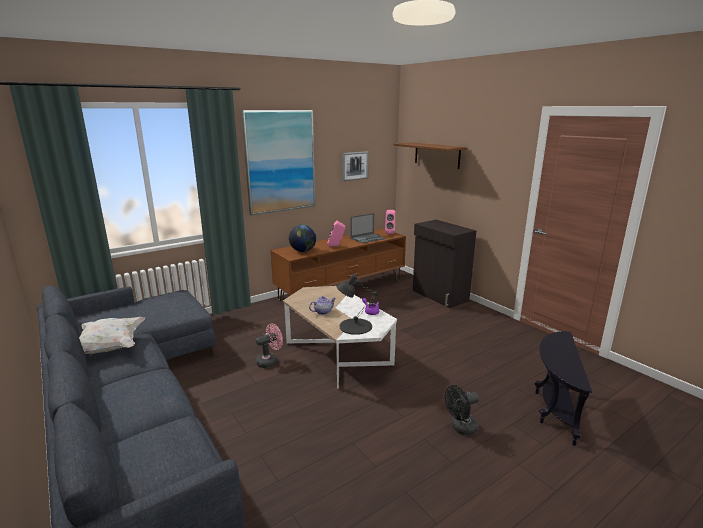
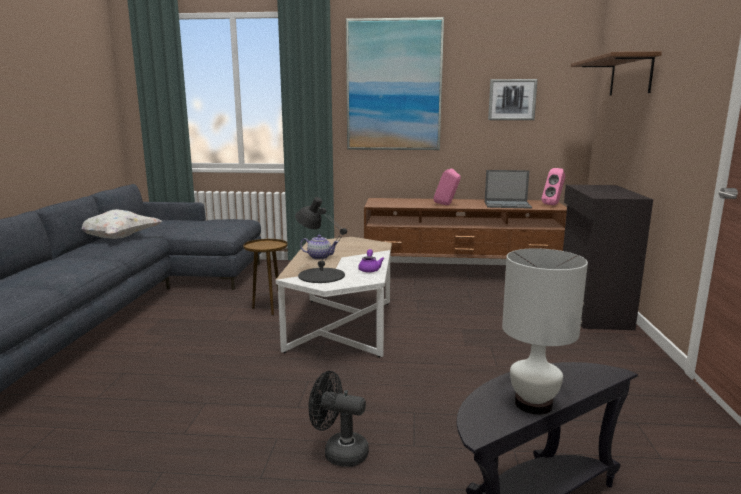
camera: 40 degrees right, 5 degrees down
pink fan [256,323,283,368] -> brown side table [243,239,288,316]
globe [289,225,316,252] -> none
none -> white table lamp [502,248,588,415]

